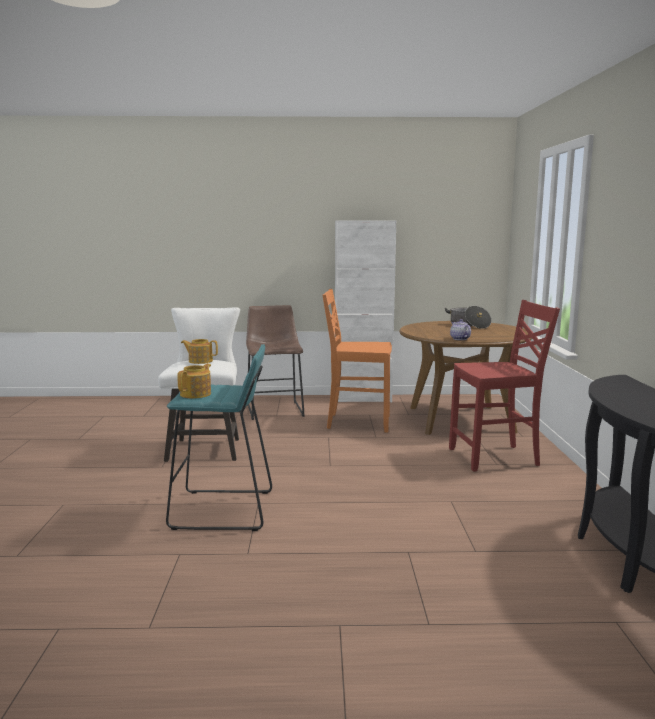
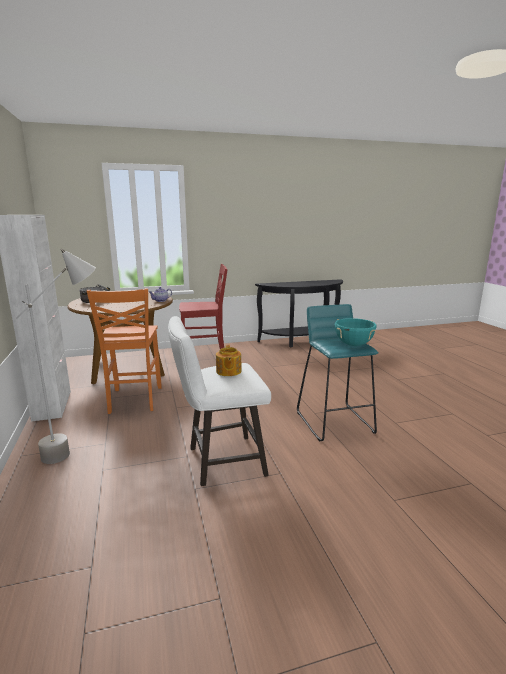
camera: 105 degrees left, 5 degrees up
teapot [177,364,211,398] -> turquoise cooking pot [335,318,376,346]
brown stool [246,305,304,420] -> grey floor lamp [16,249,96,464]
red chair [449,300,560,472] -> red chair turned 105 degrees clockwise [179,264,228,349]

